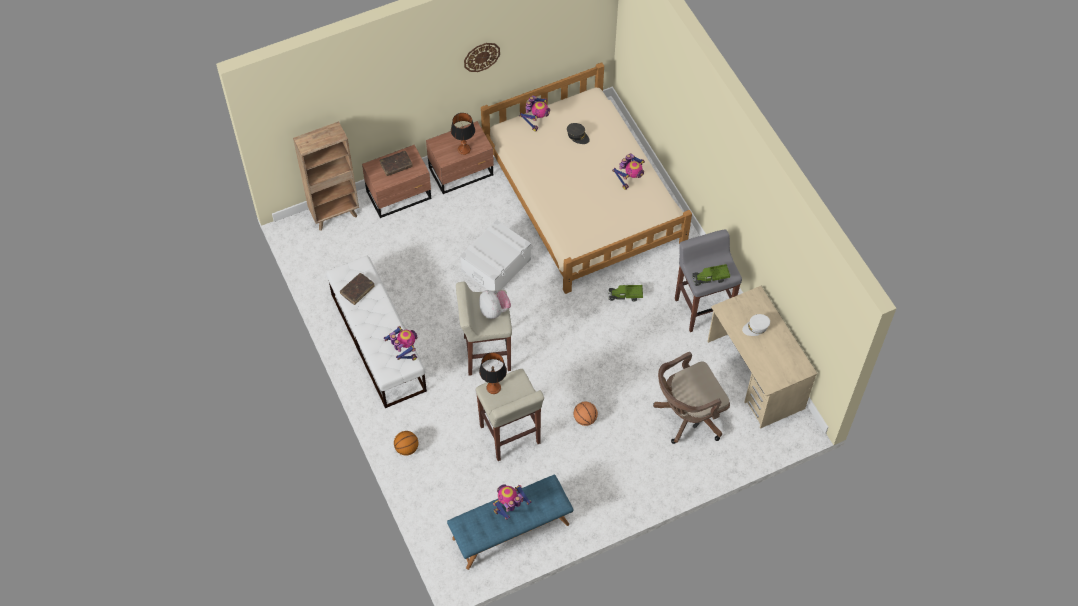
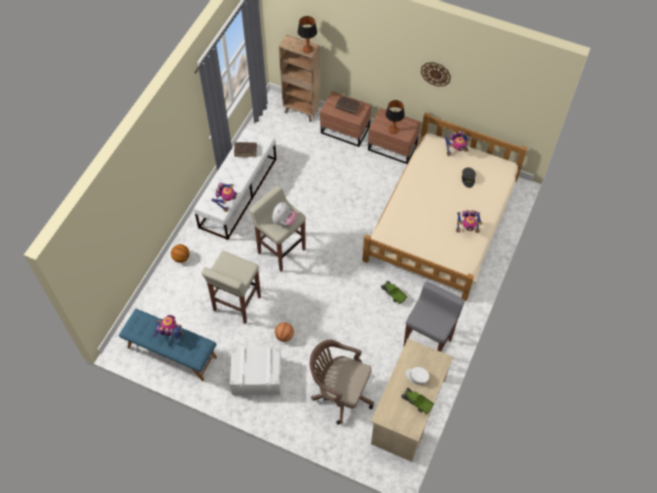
camera: 50 degrees right, 0 degrees up
white storage box [460,220,531,291] -> white storage box moved to [230,347,281,395]
table lamp [479,352,507,394] -> table lamp moved to [298,16,317,53]
toy truck [692,264,730,286] -> toy truck moved to [401,388,434,414]

